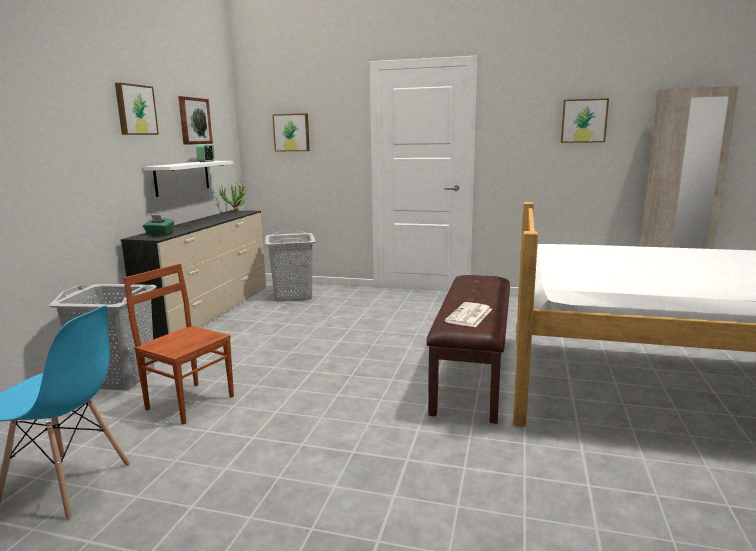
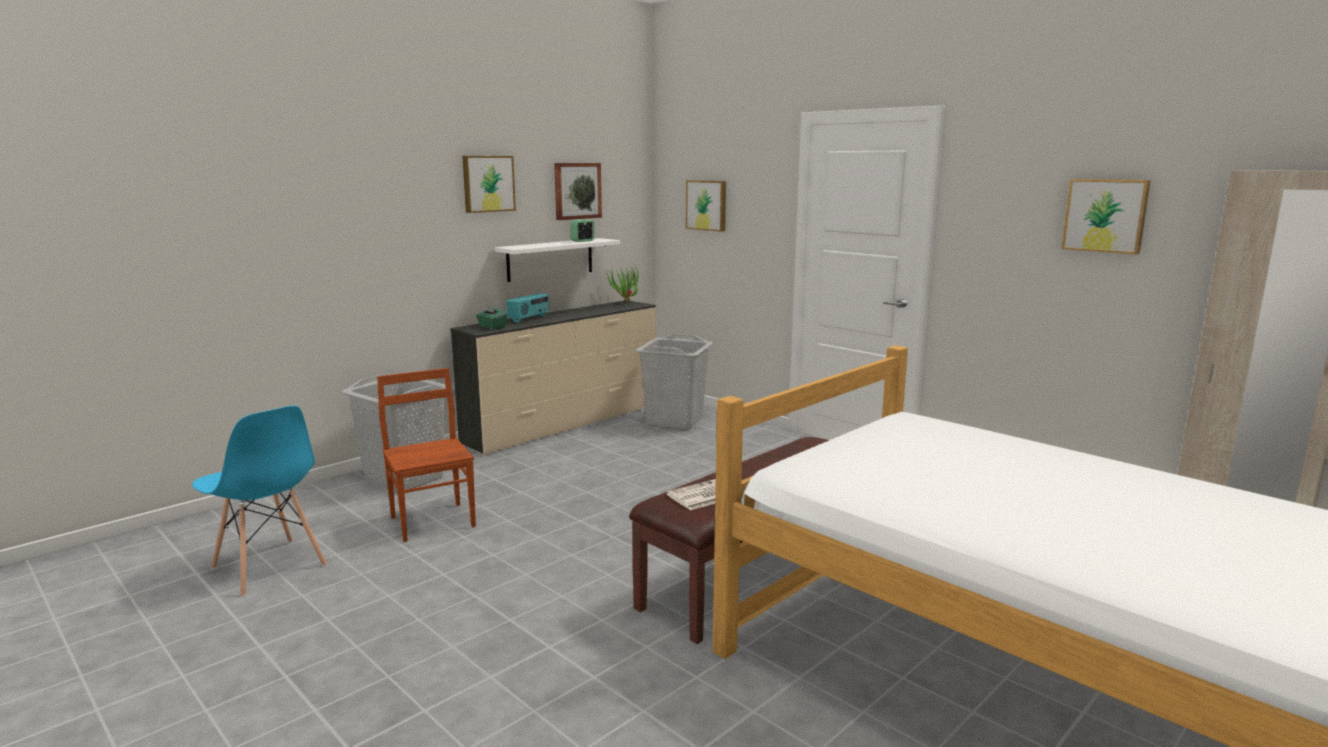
camera: 30 degrees right, 0 degrees up
none -> radio [506,293,549,323]

